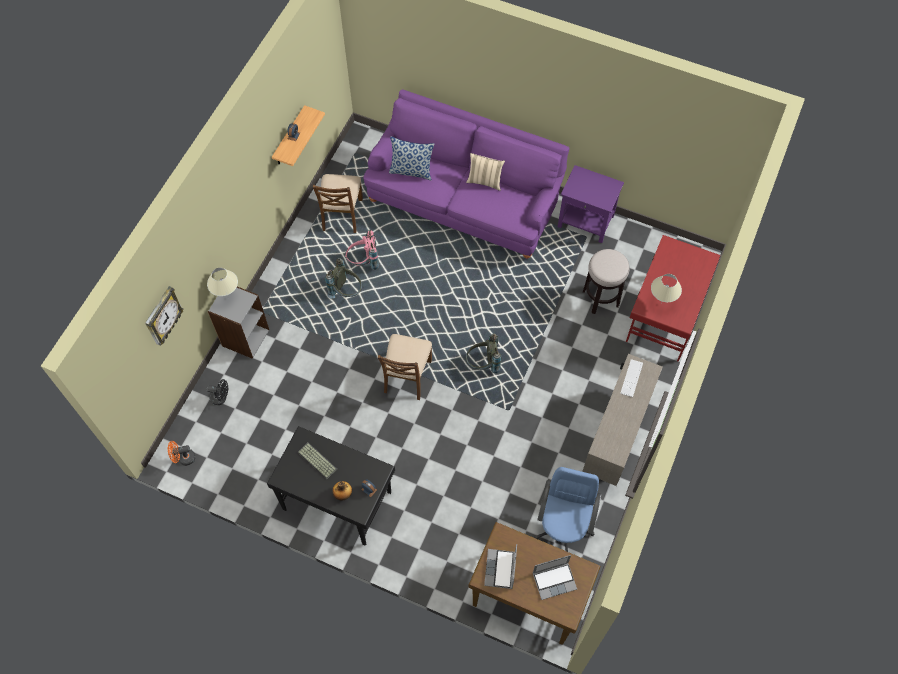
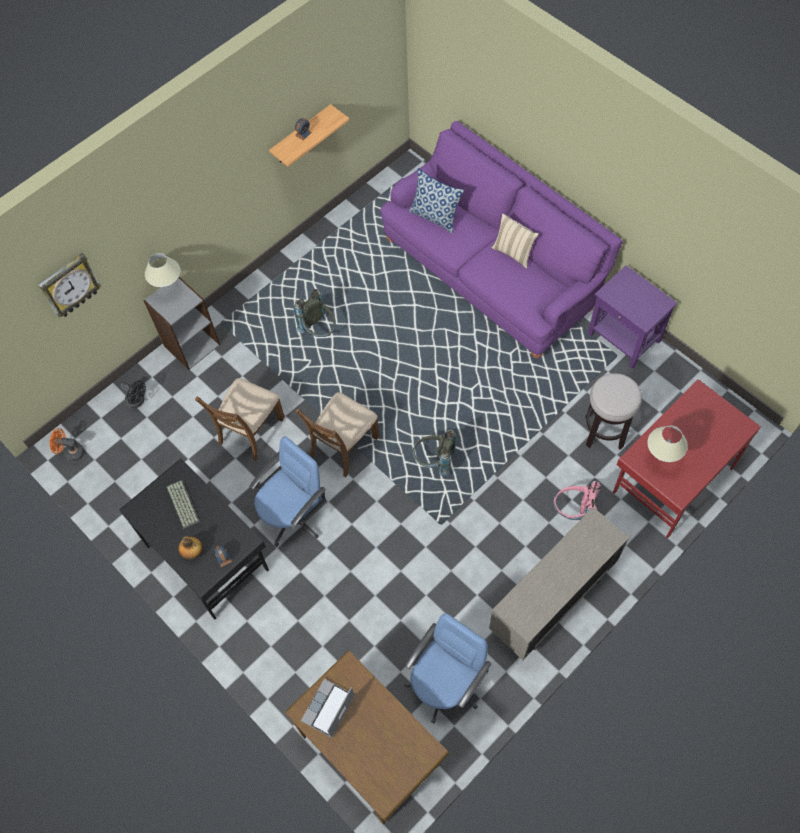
camera: 25 degrees right, 0 degrees up
brown chair [313,174,363,233] -> brown chair moved to [195,378,285,461]
pink backpack [345,230,379,270] -> pink backpack moved to [554,481,601,520]
laptop [533,555,577,600] -> none
keyboard [620,359,643,397] -> none
none -> blue office chair [250,436,326,547]

